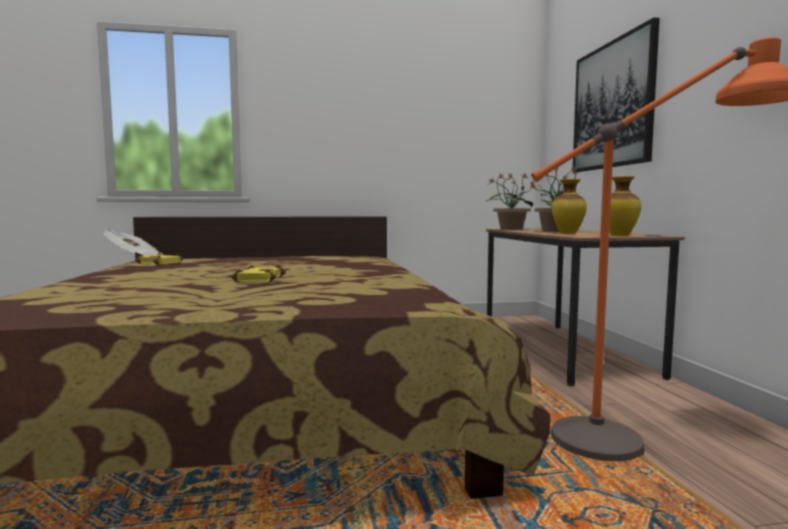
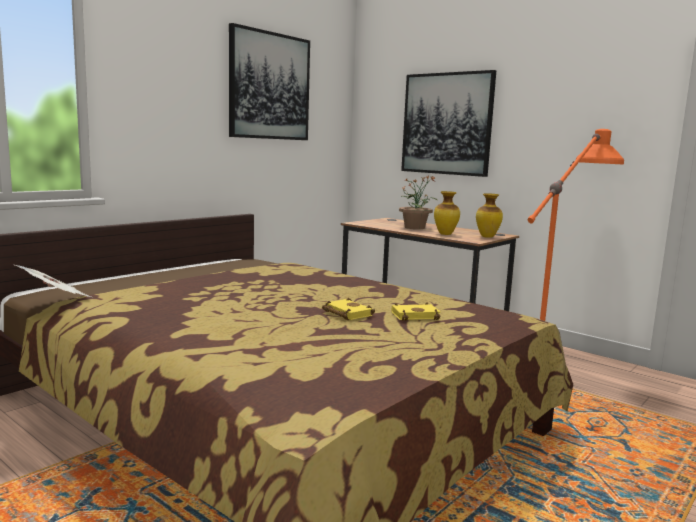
camera: 40 degrees left, 5 degrees up
yellow book [135,253,183,265] -> yellow book moved to [391,302,440,321]
potted plant [487,173,535,230] -> none
none -> picture [229,23,310,140]

